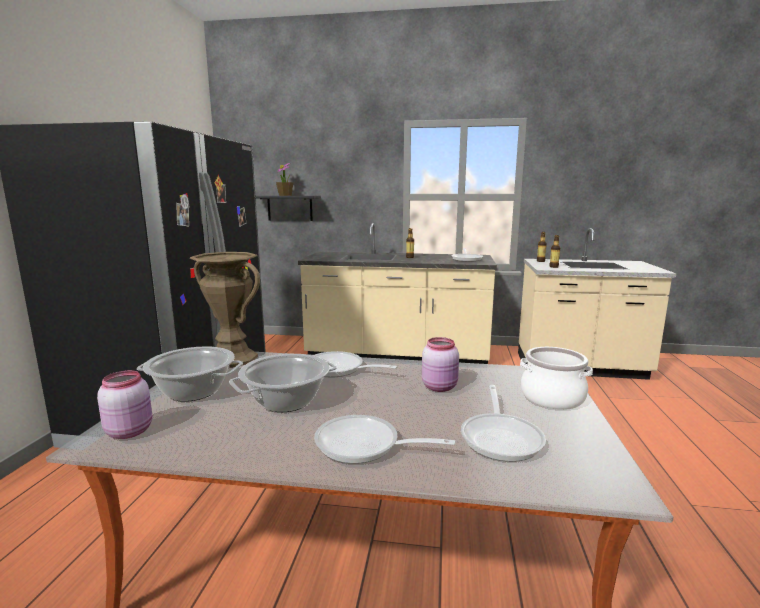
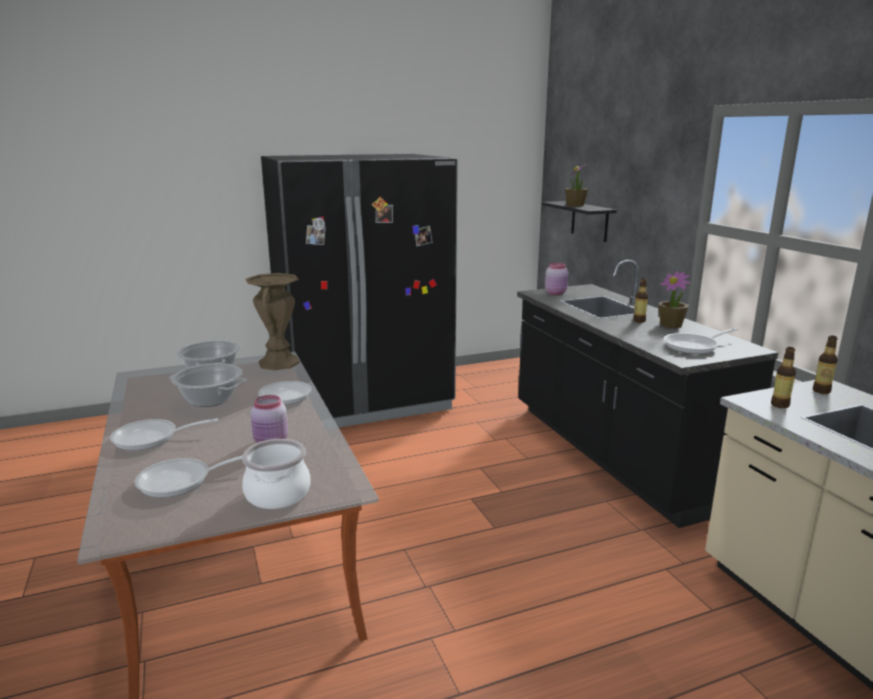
camera: 60 degrees right, 5 degrees up
pink jar [97,370,153,439] -> pink jar moved to [545,263,568,295]
beige counter [298,223,497,364] -> black counter [517,260,778,528]
frying pan [314,415,456,464] -> frying pan turned 90 degrees counterclockwise [110,418,218,450]
none -> potted plant [659,271,691,328]

